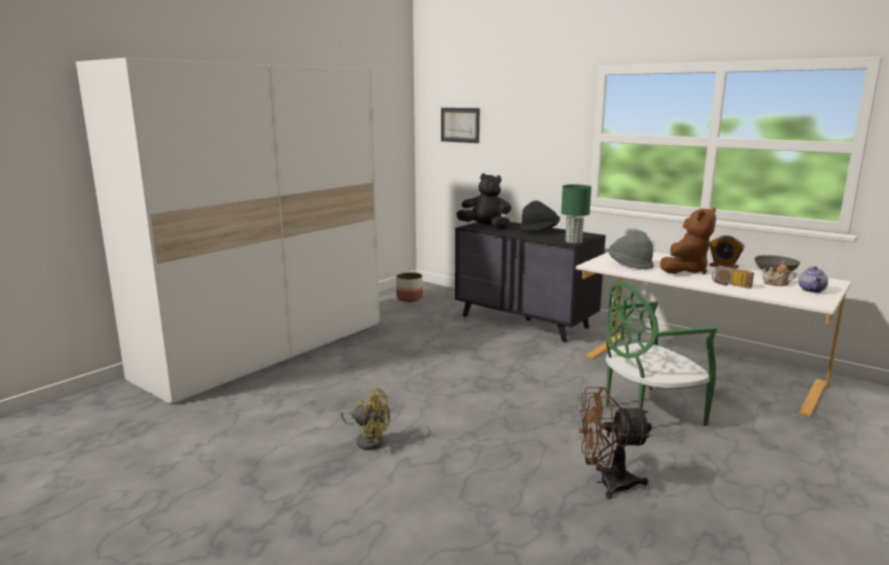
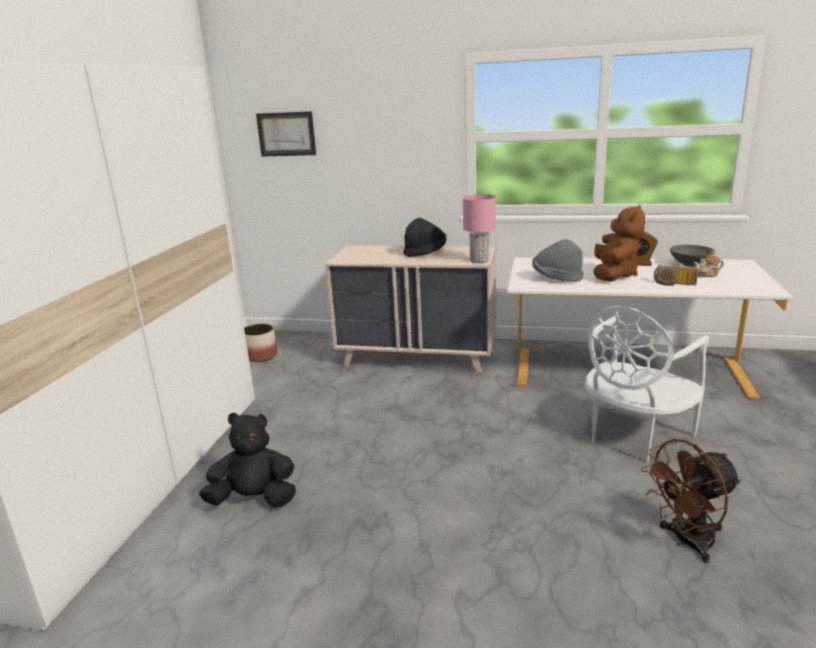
camera: 25 degrees left, 5 degrees up
yellow fan [341,388,390,450] -> none
black dresser [455,222,606,343] -> beige dresser [325,245,496,373]
black plush toy [456,173,511,229] -> black plush toy moved to [199,412,296,508]
green table lamp [561,184,591,244] -> pink table lamp [463,194,496,263]
green chair [606,281,717,426] -> white chair [585,306,709,462]
teapot [799,266,828,293] -> none

